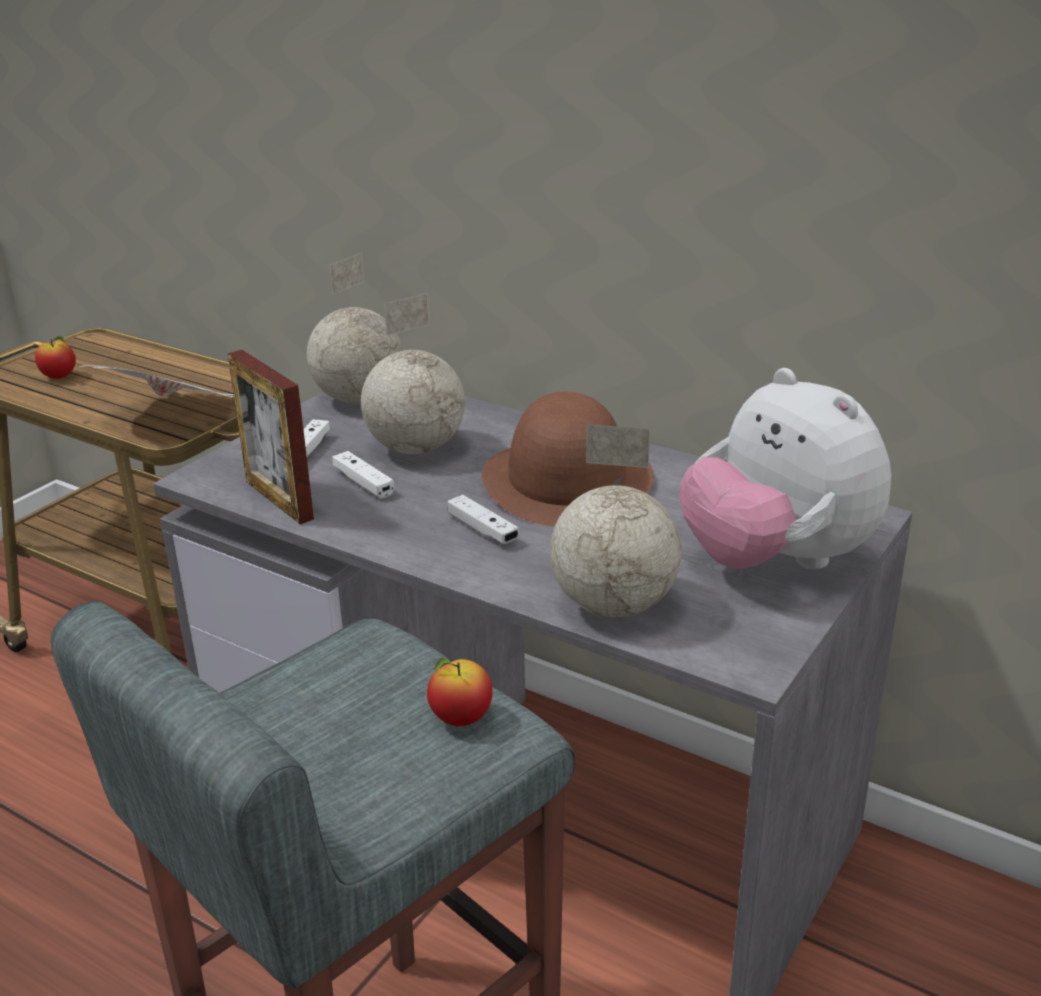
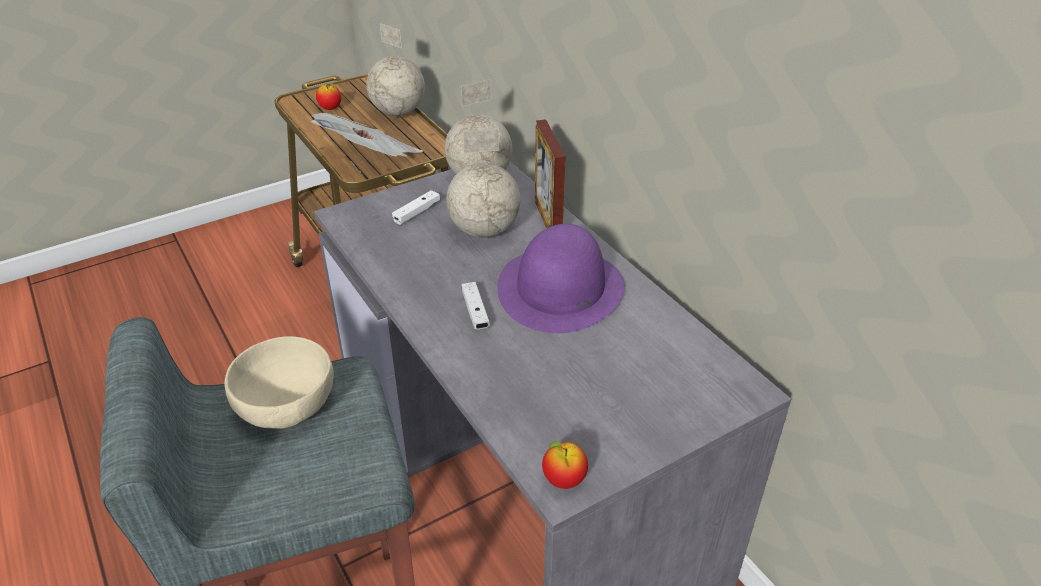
camera: 25 degrees right, 10 degrees up
picture frame [228,350,314,524] -> picture frame moved to [535,119,565,228]
white game controller [332,451,394,499] -> none
apple [427,658,492,726] -> apple moved to [542,441,588,489]
brown hat [482,392,653,527] -> purple hat [497,224,625,333]
globe [550,424,681,617] -> globe moved to [366,23,425,116]
plush toy [680,368,891,570] -> none
none -> beige bowl [225,336,334,429]

